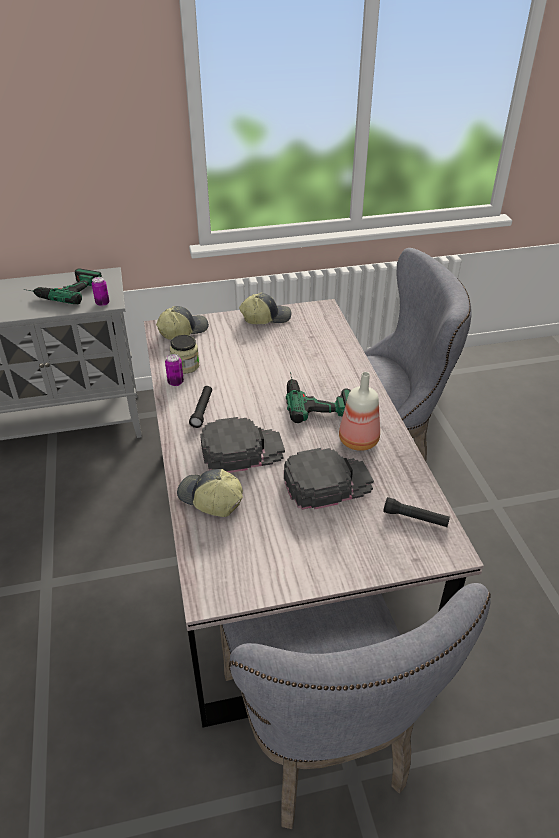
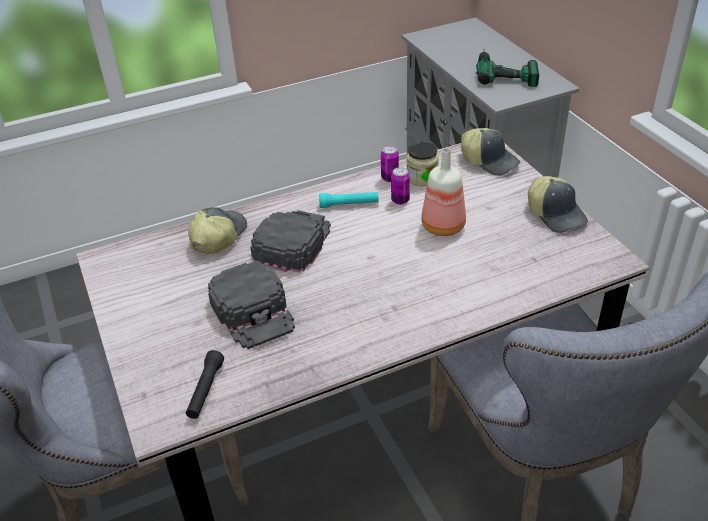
camera: 80 degrees right, 0 degrees up
can [92,277,109,306] -> can moved to [391,167,410,205]
black flashlight [189,386,212,428] -> turquoise flashlight [319,192,378,208]
black cap [200,417,285,473] -> black cap turned 135 degrees counterclockwise [250,210,331,273]
power drill [286,372,351,423] -> none
bottle [339,372,380,451] -> bottle moved to [421,148,466,236]

